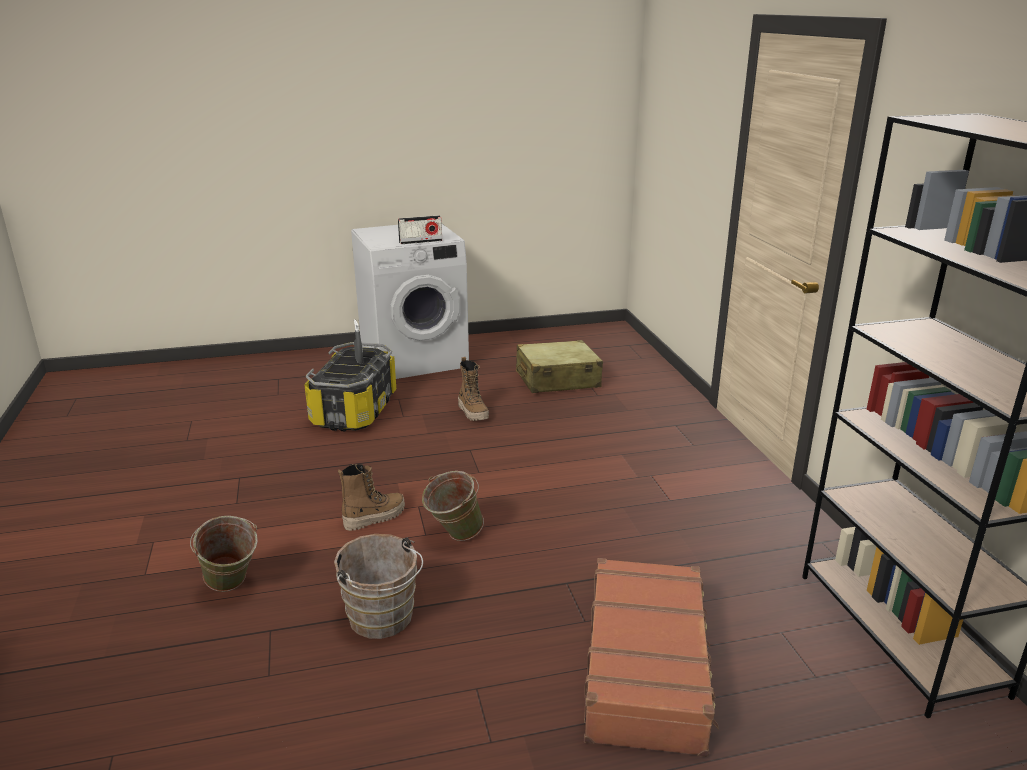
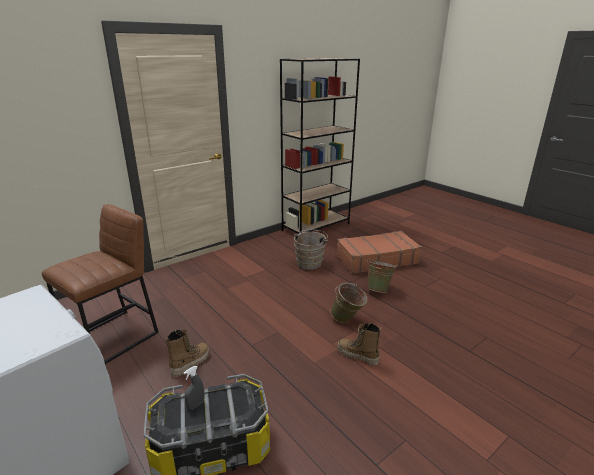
camera: 115 degrees left, 0 degrees up
green bucket [190,516,258,592] -> green bucket moved to [367,259,397,293]
brown bucket [334,534,423,639] -> brown bucket moved to [294,230,328,270]
radio [398,215,442,244] -> none
beige suitcase [516,340,603,393] -> brown chair [42,204,159,364]

